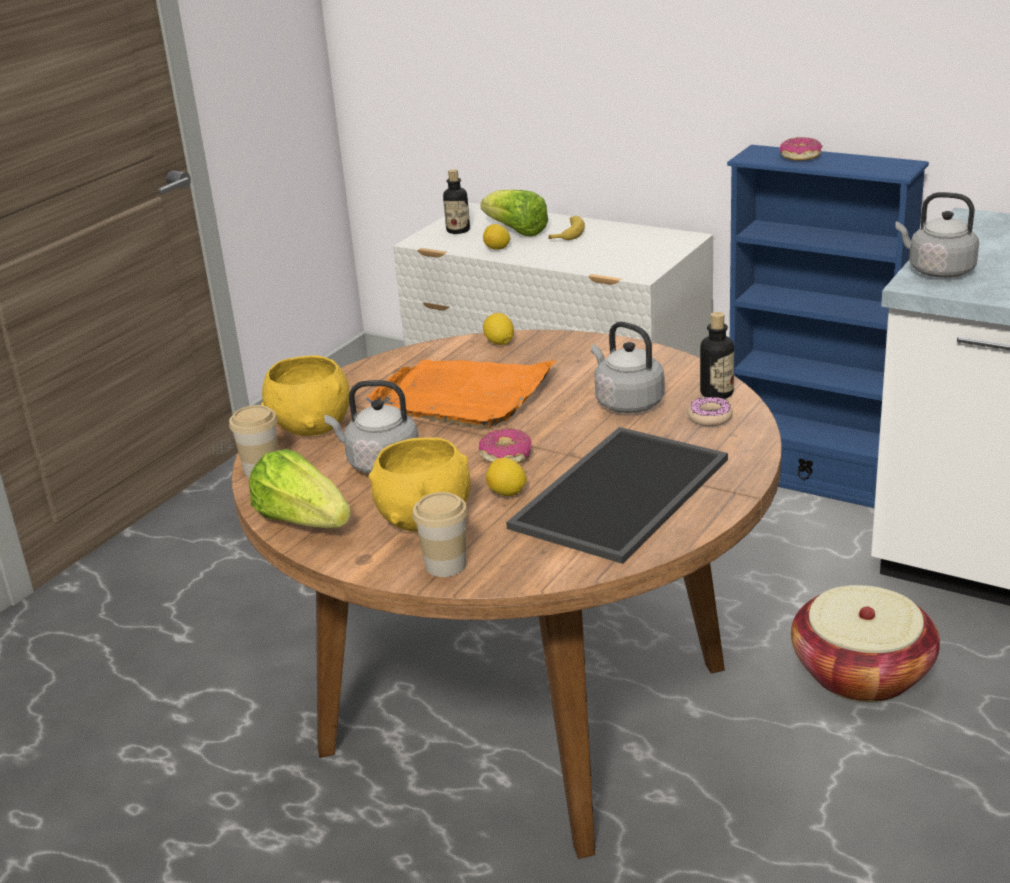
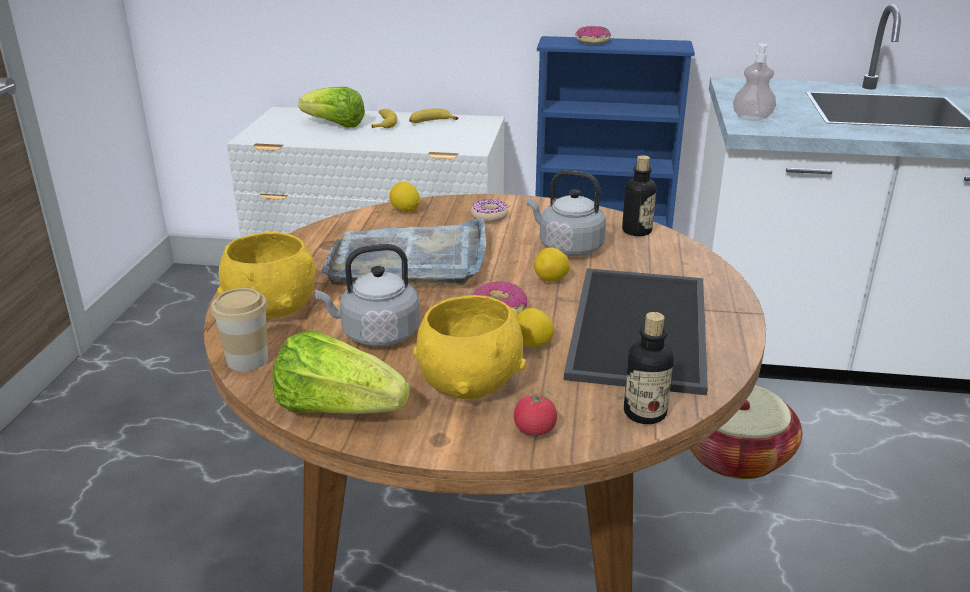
camera: 25 degrees left, 0 degrees up
orange tray [366,360,557,428] -> grey tray [321,217,486,286]
cup [412,492,468,577] -> tomato [514,391,557,436]
bottle [443,169,470,234] -> bottle moved to [624,312,674,424]
lemon [483,224,510,250] -> lemon moved to [534,247,570,282]
donut [688,397,733,426] -> donut moved to [471,199,508,222]
grey kettle [895,192,979,278] -> soap dispenser [733,44,776,120]
none -> banana [409,108,458,123]

